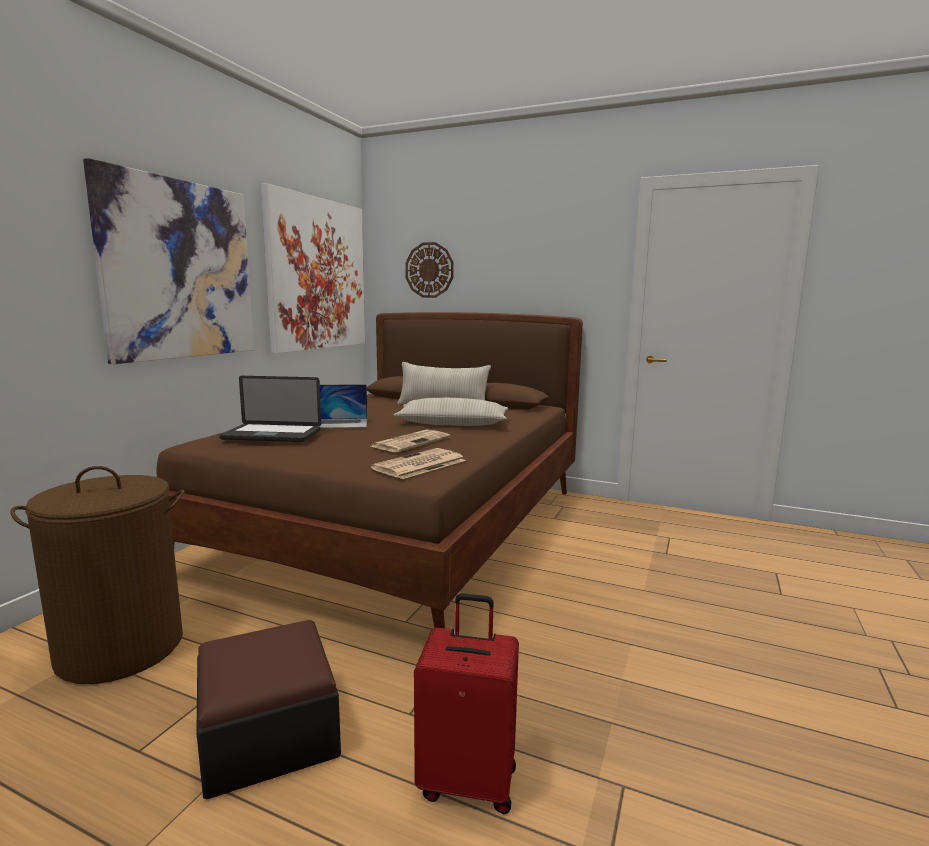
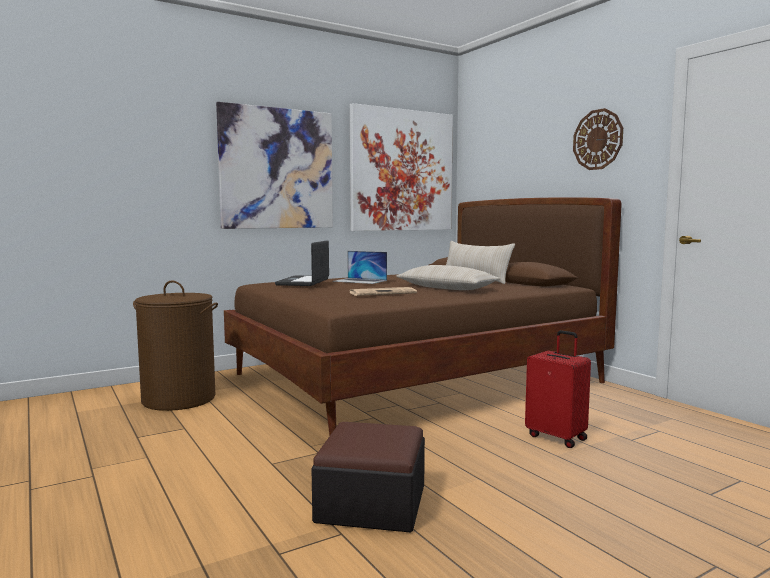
camera: 35 degrees right, 5 degrees down
ottoman [196,620,341,800] -> ottoman moved to [311,422,425,533]
laptop [219,376,321,442] -> laptop turned 60 degrees clockwise [275,240,329,286]
newspaper [371,448,466,479] -> none
wall clock [405,242,454,298] -> wall clock moved to [573,108,623,170]
red suitcase [414,593,519,814] -> red suitcase moved to [525,330,591,448]

